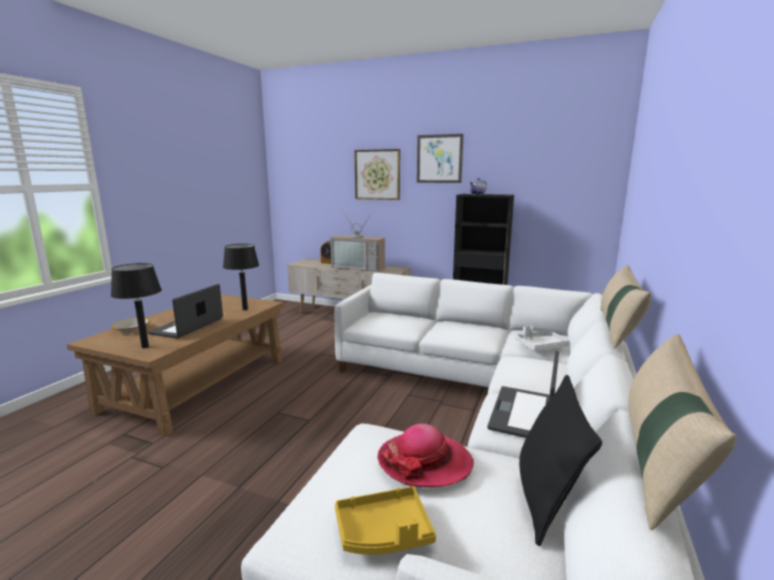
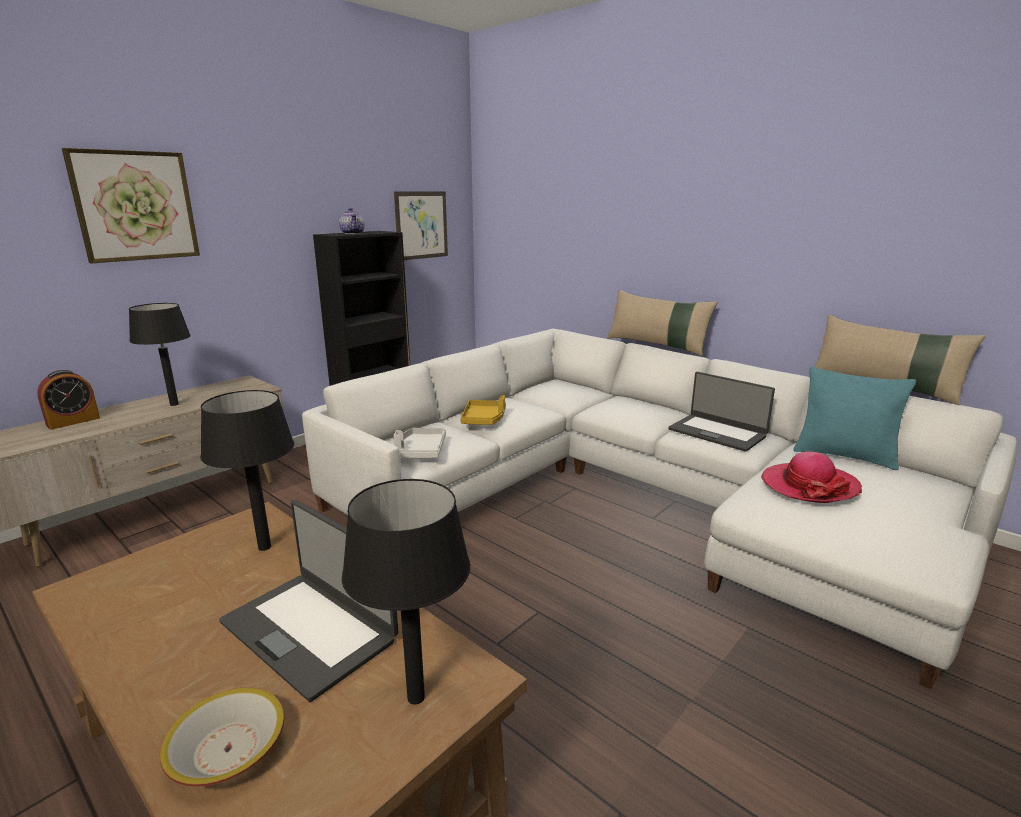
camera: 70 degrees left, 5 degrees up
television [330,210,385,272] -> black table lamp [129,303,191,406]
yellow tray [335,486,436,555] -> yellow tray moved to [460,395,506,425]
picture [417,134,464,183] -> picture moved to [394,192,448,260]
white tray [515,325,570,351] -> white tray moved to [394,428,446,458]
black pillow [519,375,602,546] -> turquoise pillow [793,366,916,470]

